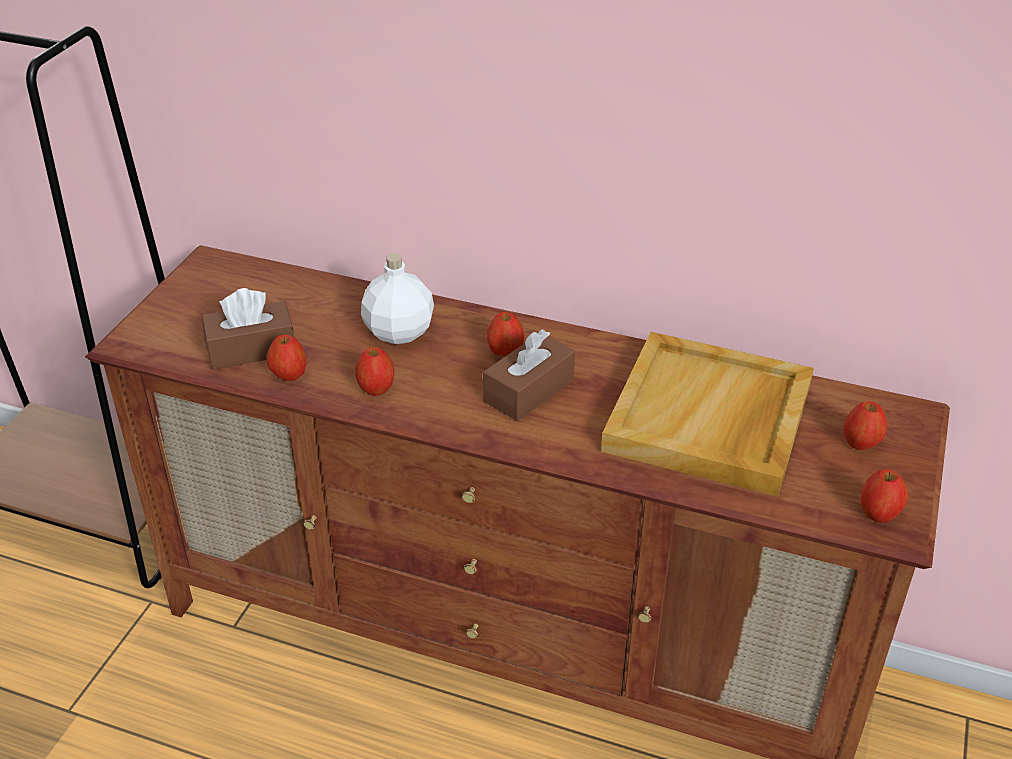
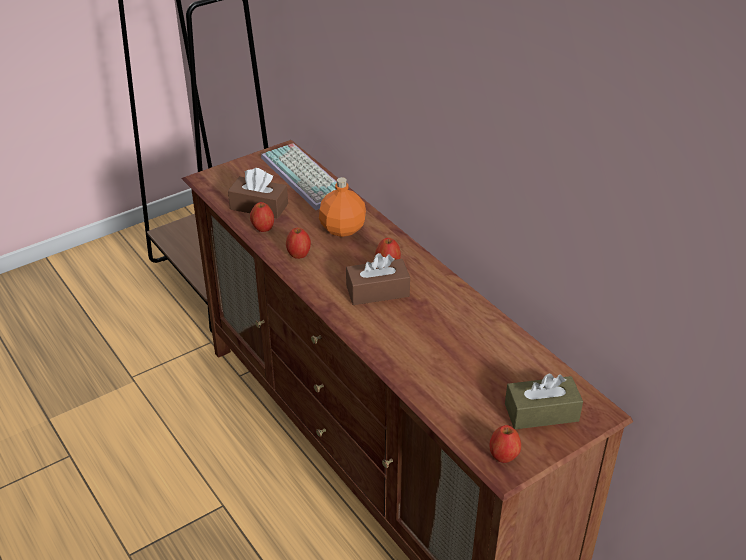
camera: 35 degrees right, 0 degrees up
white bottle [361,253,434,344] -> orange bottle [319,177,366,237]
beige tray [601,332,814,497] -> none
apple [844,401,887,450] -> brown tissue box [505,373,583,429]
none -> keyboard [261,143,337,210]

